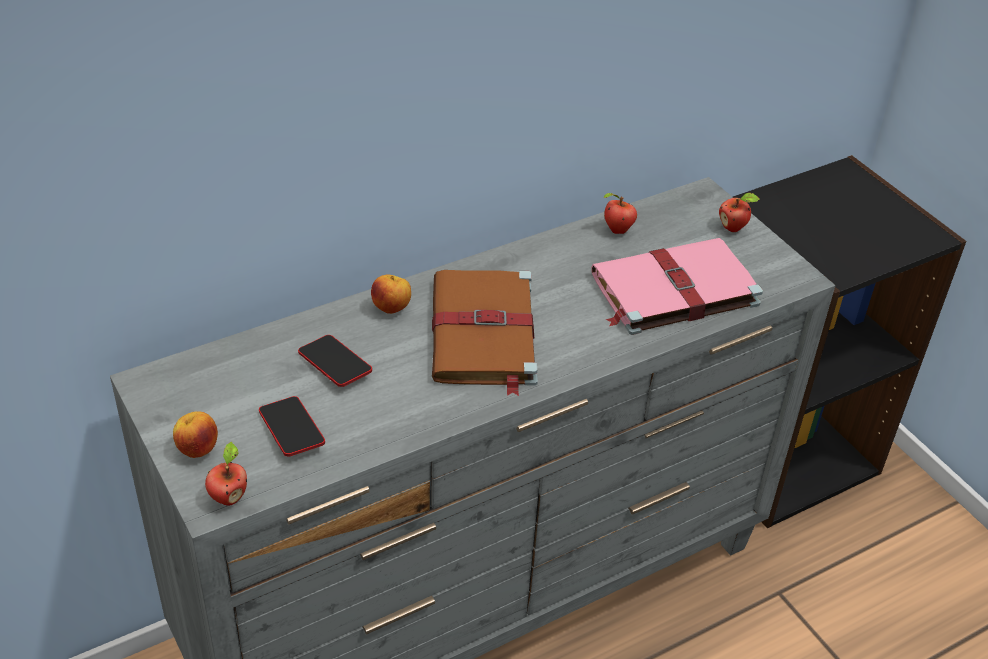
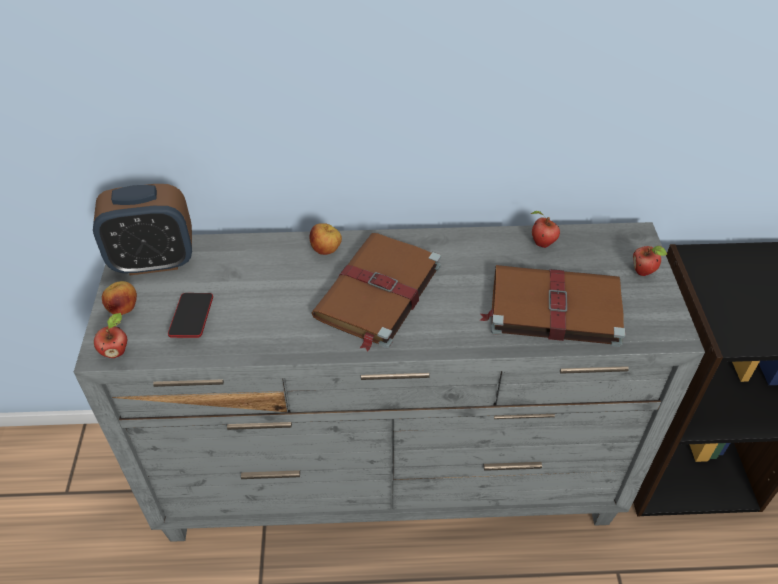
camera: 30 degrees right, 5 degrees up
phone [298,335,372,387] -> none
pink book [591,238,763,335] -> brown book [479,265,626,347]
none -> alarm clock [93,184,192,275]

